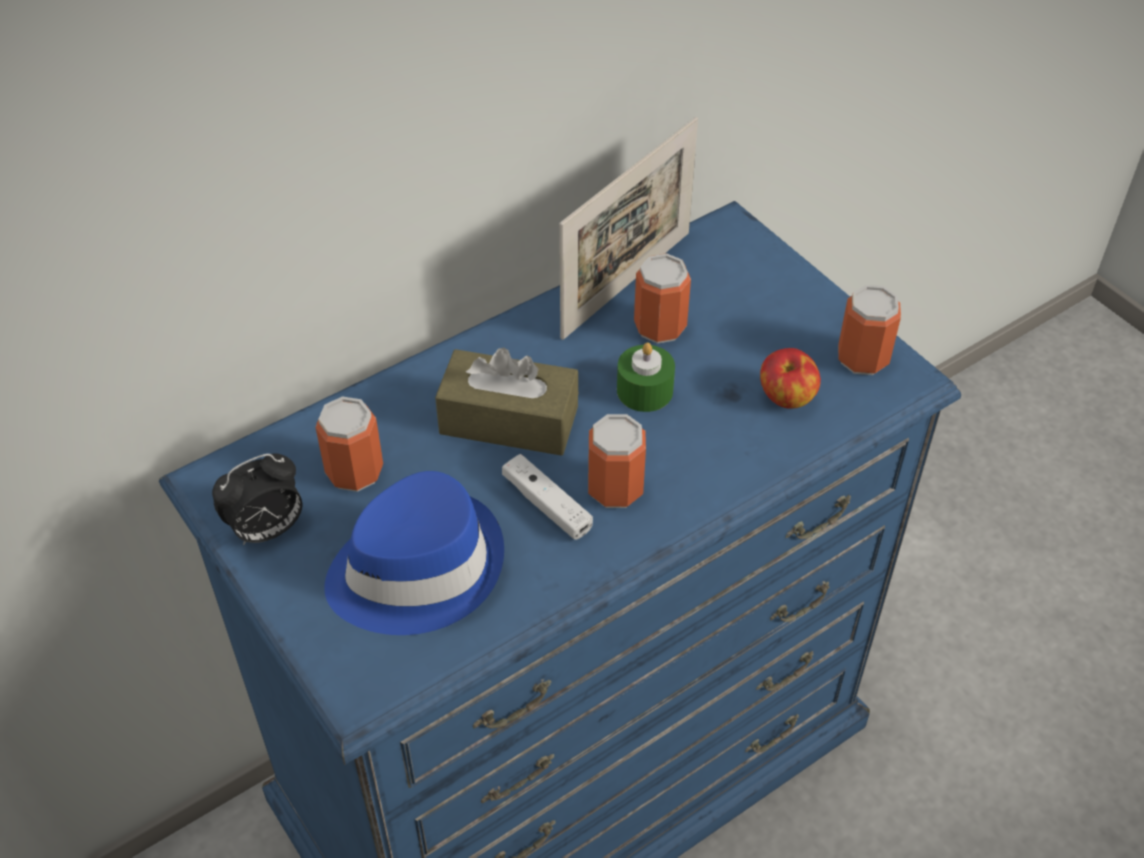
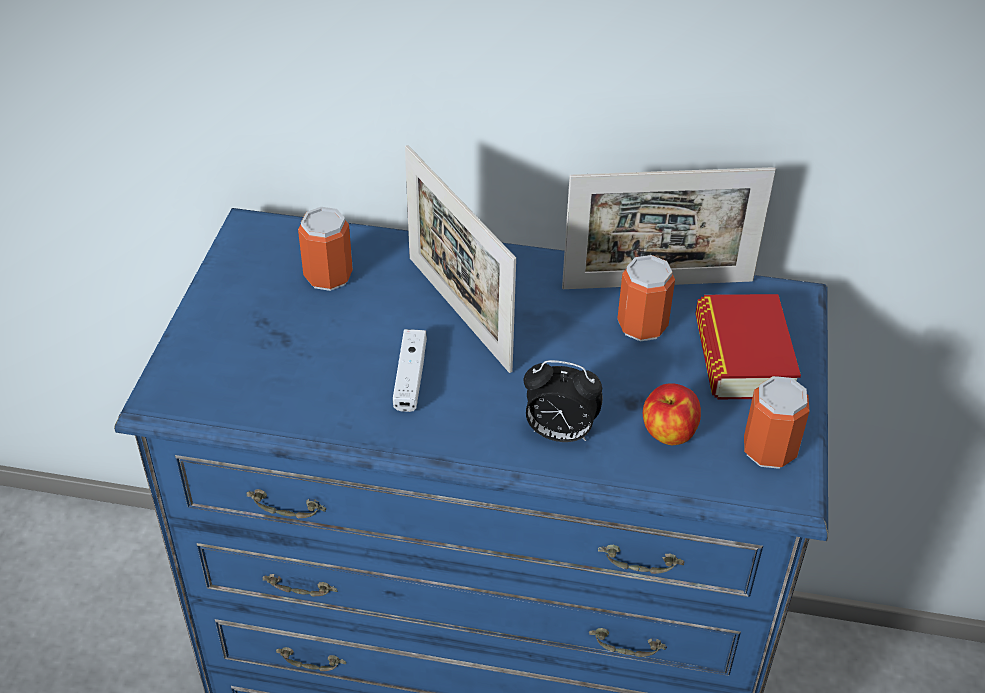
camera: 45 degrees right, 5 degrees down
alarm clock [212,453,302,545] -> alarm clock moved to [524,360,603,442]
blue hat [324,471,504,635] -> none
brown tissue box [435,348,578,456] -> picture frame [405,145,516,373]
can [588,414,646,508] -> none
green candle [617,342,675,412] -> none
none -> book [695,294,801,399]

